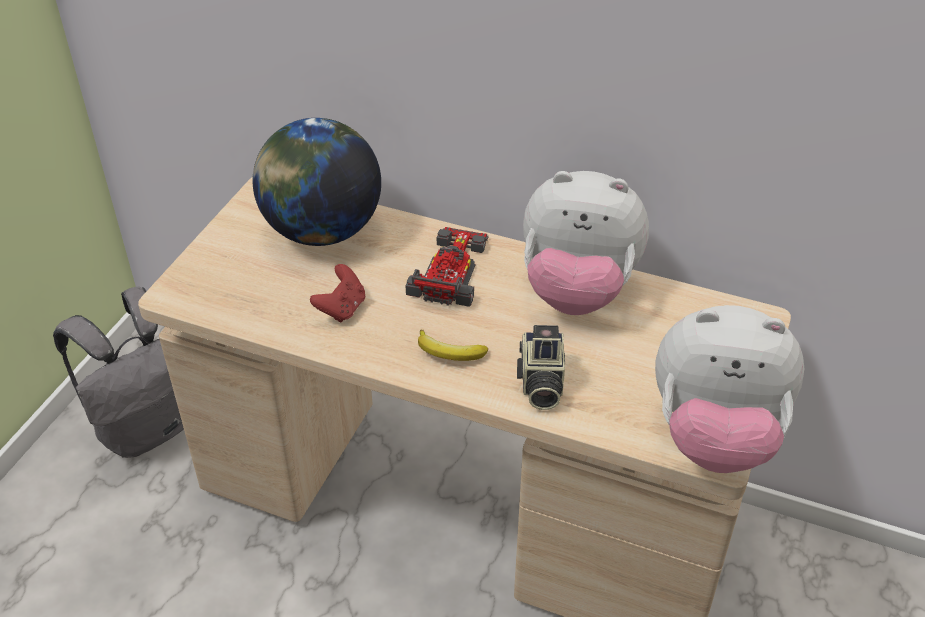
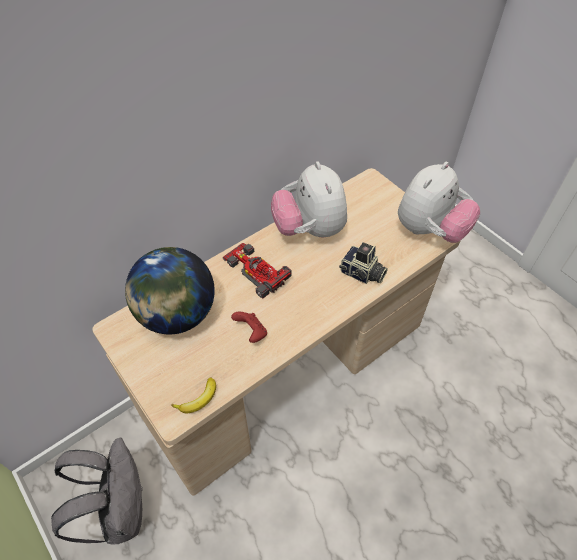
camera: 60 degrees left, 10 degrees up
banana [418,330,488,361] -> banana moved to [171,378,216,413]
plush toy [523,171,649,315] -> plush toy turned 120 degrees clockwise [271,161,347,237]

